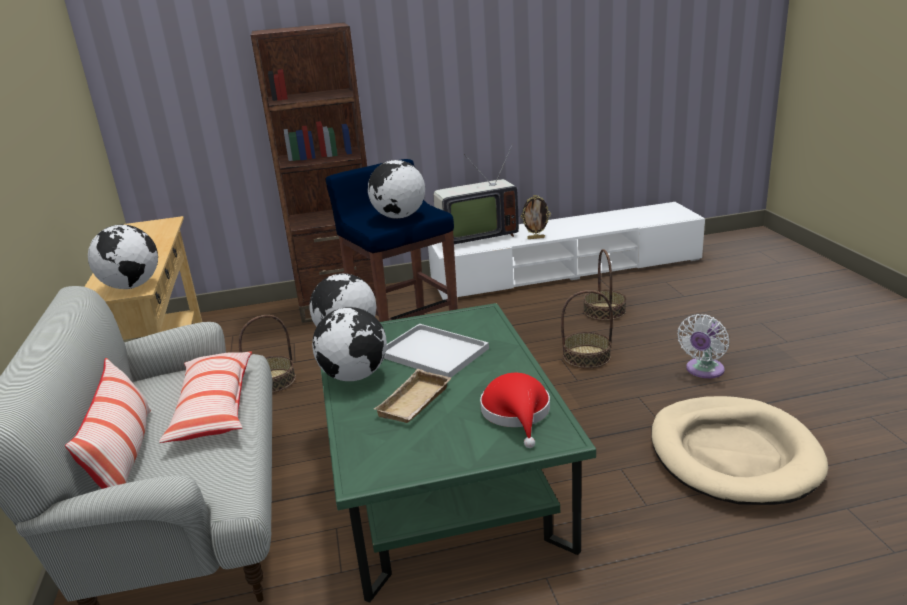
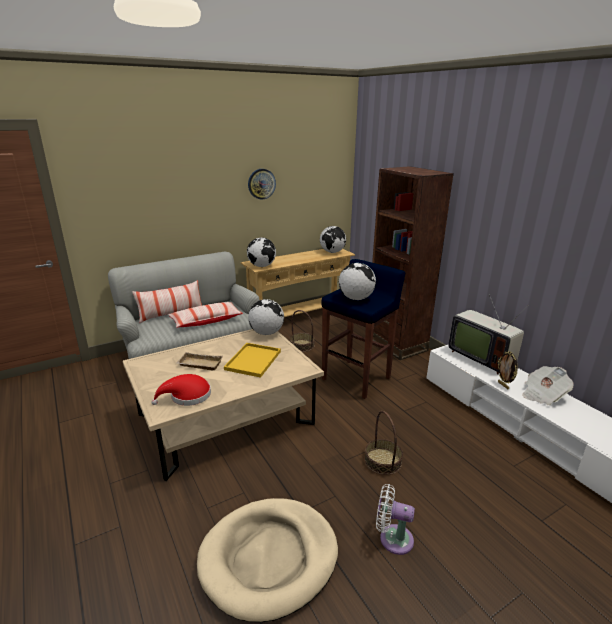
camera: 70 degrees right, 0 degrees up
globe [312,307,387,381] -> globe moved to [320,226,346,253]
green coffee table [321,303,596,603] -> beige coffee table [123,329,324,481]
white tray [384,324,489,378] -> yellow tray [224,343,281,378]
basket [583,249,626,321] -> none
none -> wall clock [248,169,276,200]
none -> newspaper [522,366,573,405]

